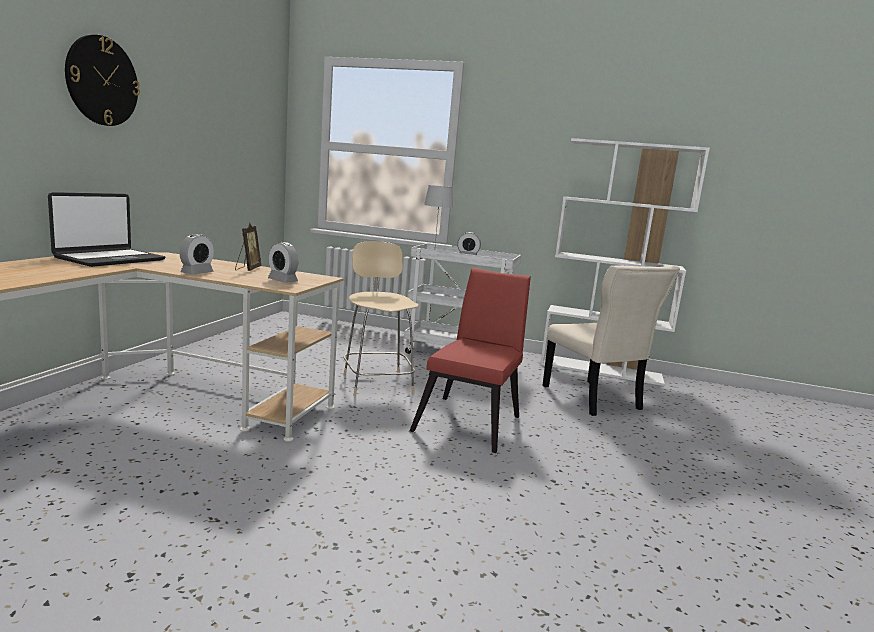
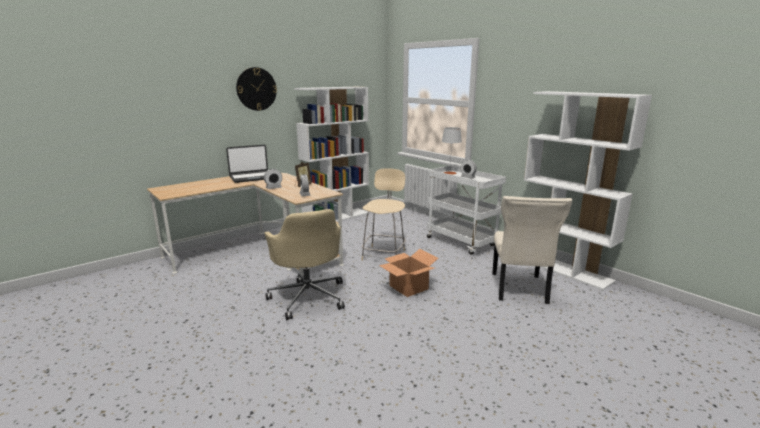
camera: 35 degrees right, 5 degrees up
red chair [410,267,531,453] -> cardboard box [379,249,438,297]
none -> beige office chair [264,209,345,320]
none -> white bookcase [294,87,369,222]

